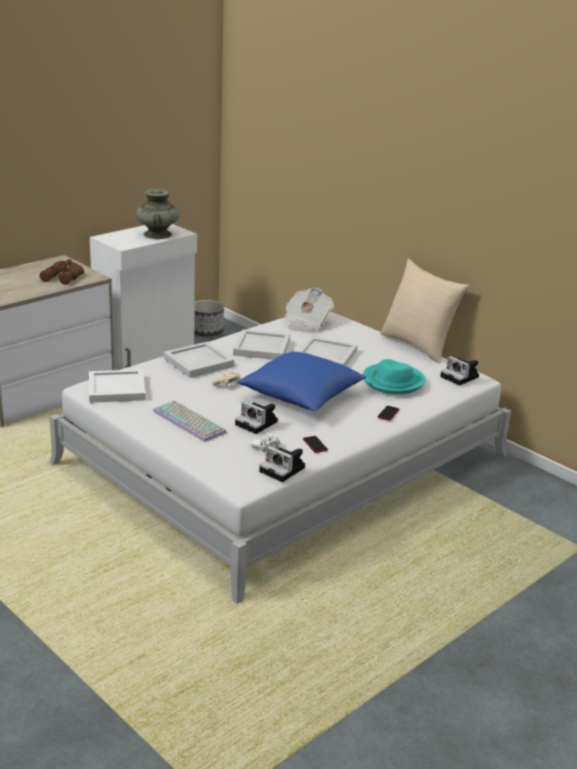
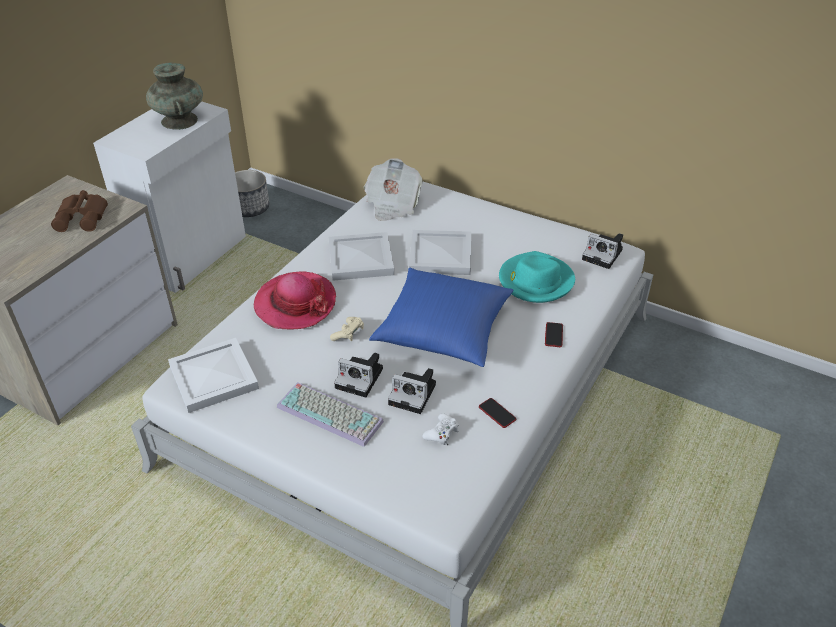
camera: 15 degrees left, 15 degrees up
white tray [164,342,234,378] -> hat [254,271,336,329]
camera [259,446,305,482] -> camera moved to [334,353,383,398]
beige pillow [380,259,470,364] -> none

